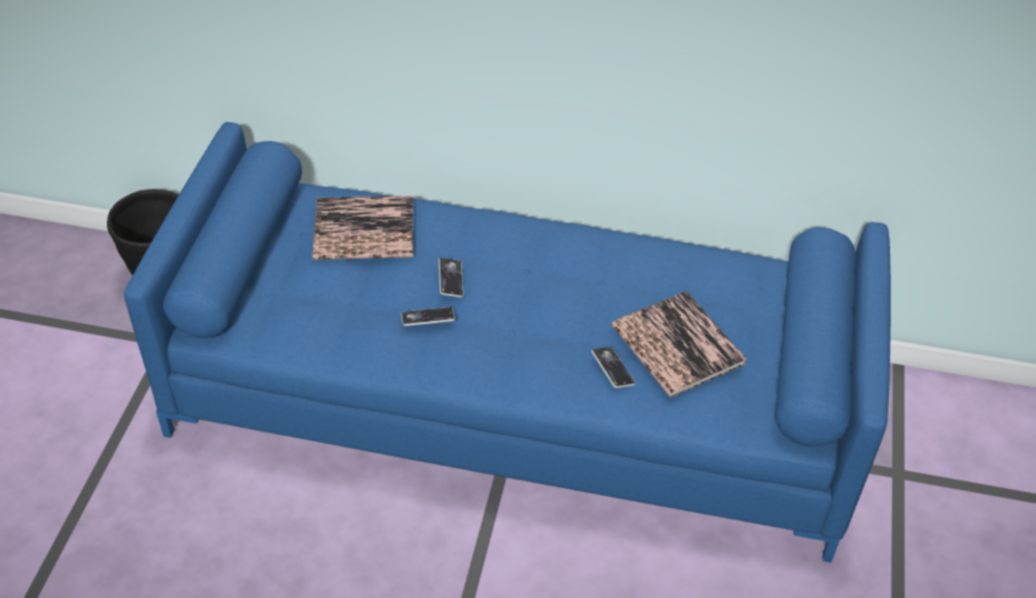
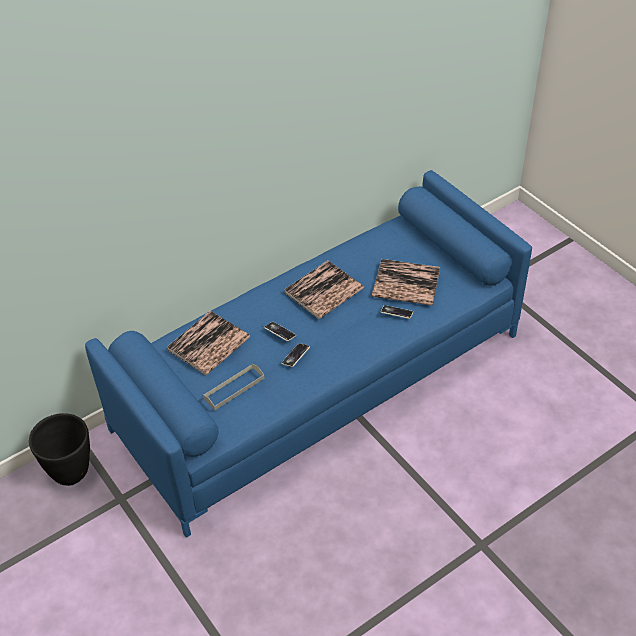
camera: 45 degrees left, 0 degrees up
none -> grey tray [203,363,265,410]
none -> book [284,261,364,319]

